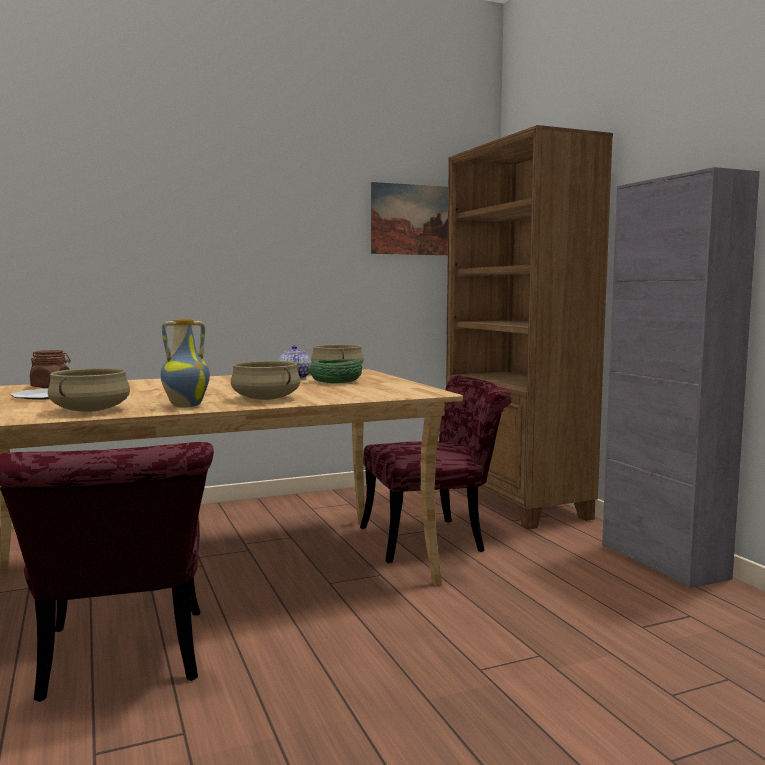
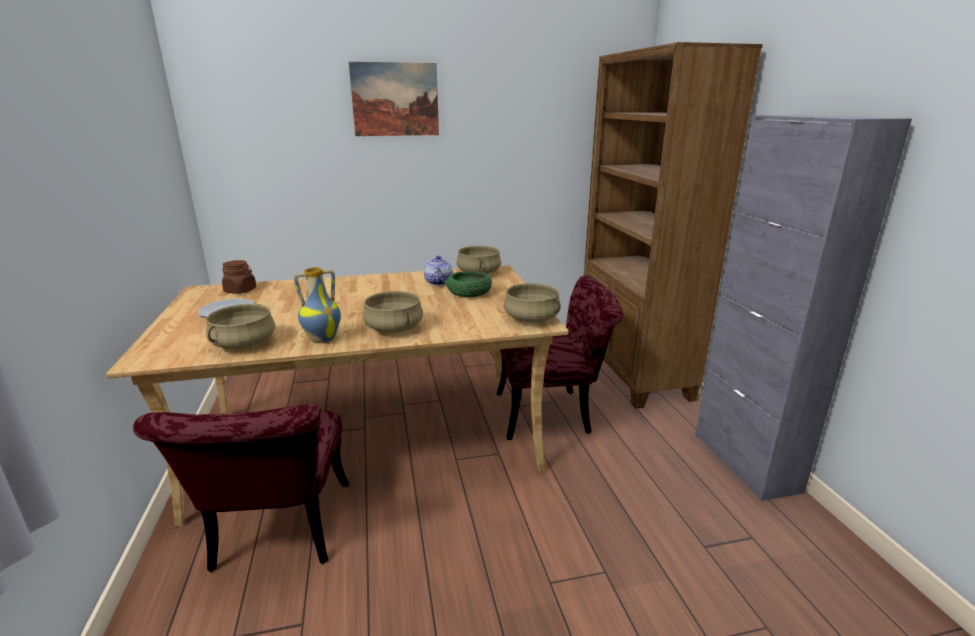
camera: 10 degrees right, 15 degrees up
picture [371,182,448,255] -> picture moved to [349,62,439,136]
none -> beige cooking pot [504,283,561,323]

